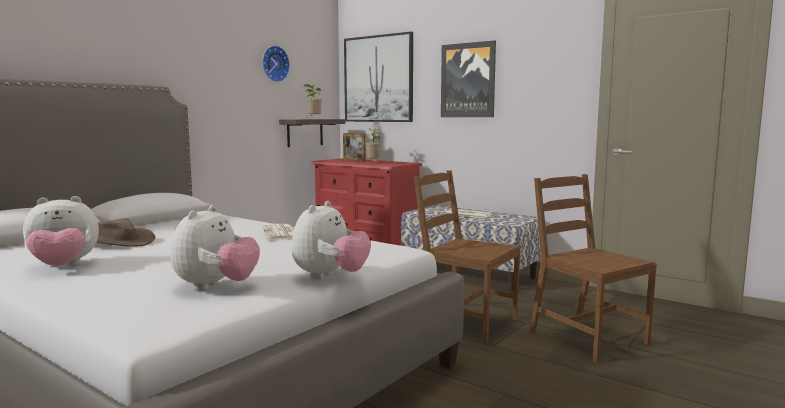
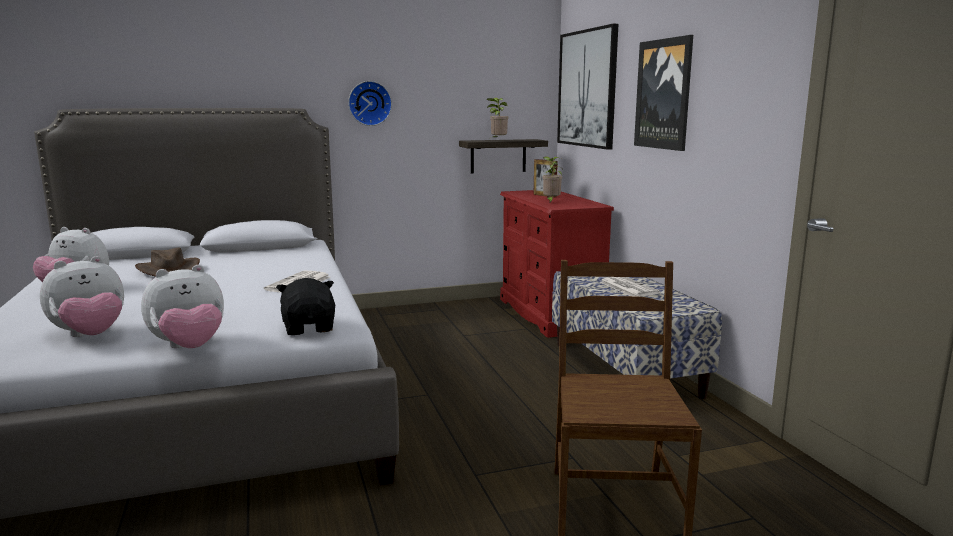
camera: 35 degrees right, 5 degrees up
wall clock [262,45,290,82] -> wall clock moved to [348,81,392,126]
brown chair [413,170,520,344] -> none
none -> black plush toy [276,278,335,335]

